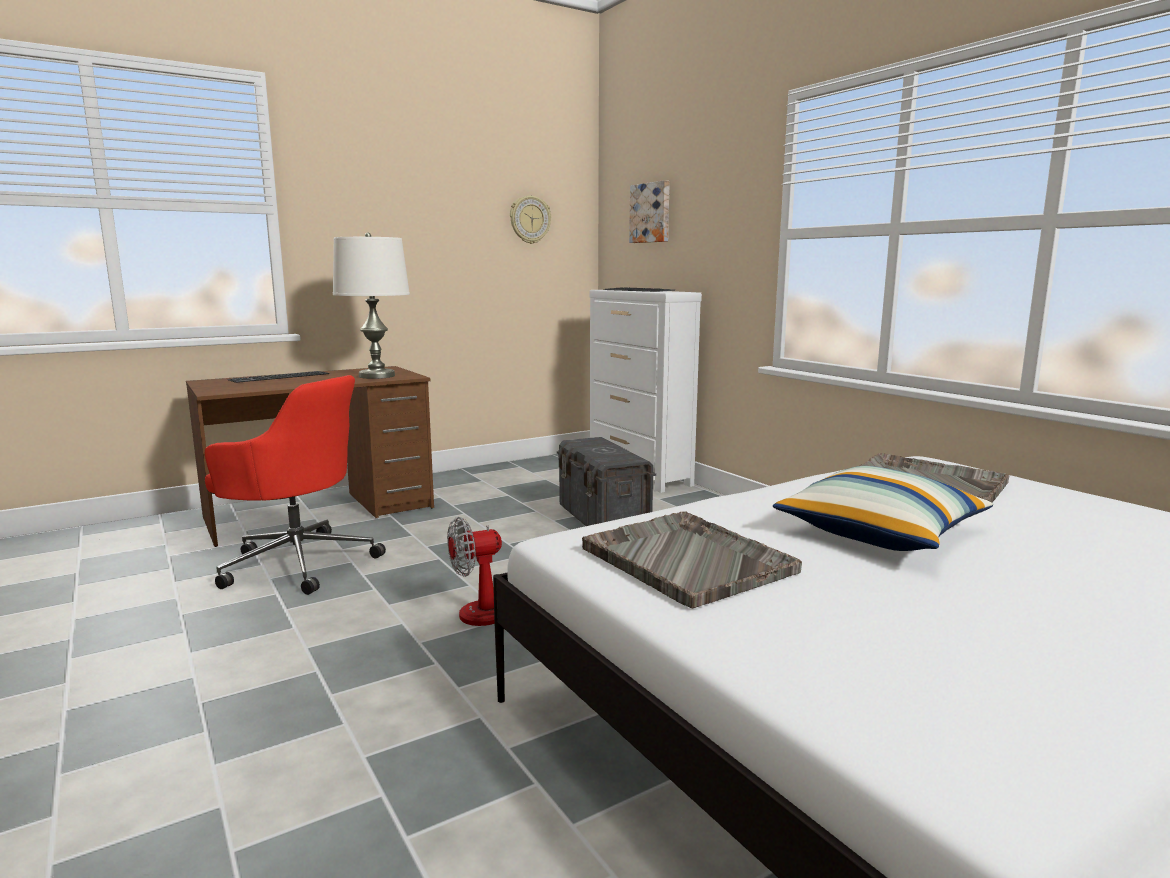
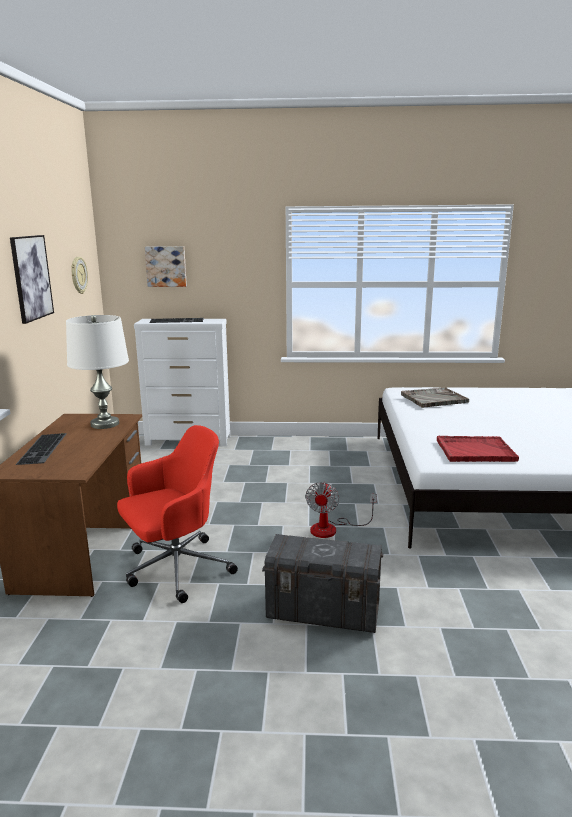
camera: 55 degrees left, 5 degrees up
grey storage box [557,437,656,526] -> grey storage box moved to [262,534,384,633]
grey tray [582,511,802,608] -> red tray [437,436,519,462]
pillow [773,466,993,551] -> none
none -> picture [10,235,54,324]

